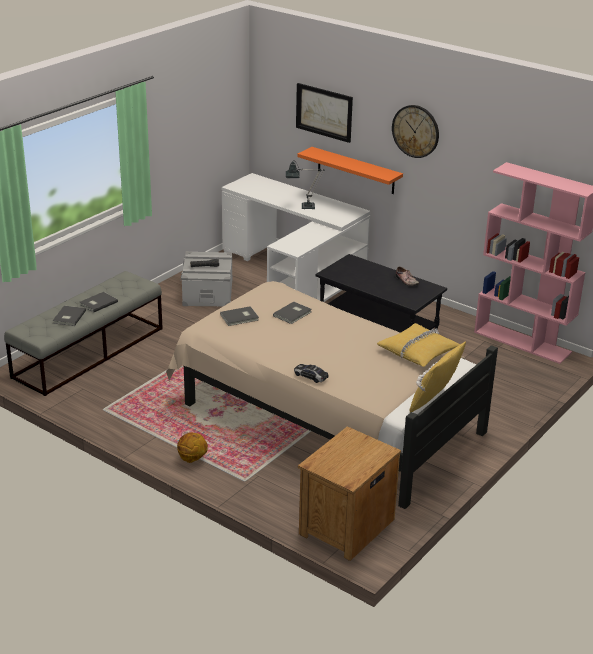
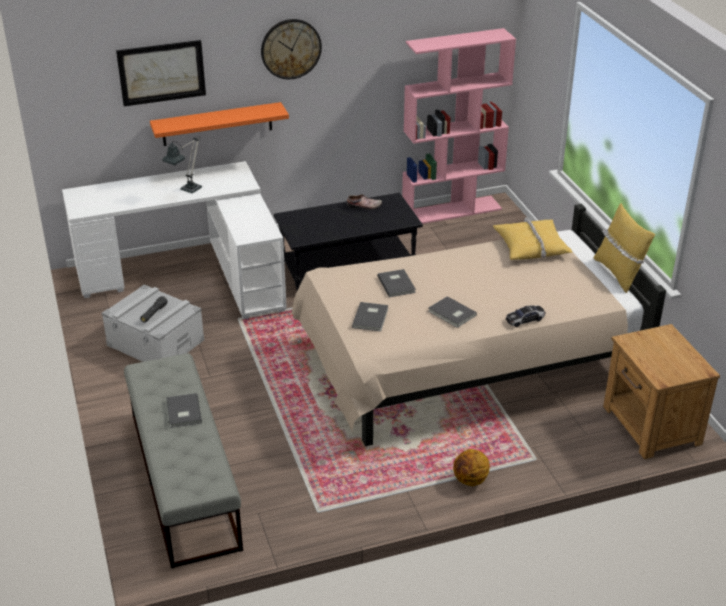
camera: 55 degrees left, 5 degrees up
grey book [53,306,86,326] -> grey book moved to [428,296,477,328]

